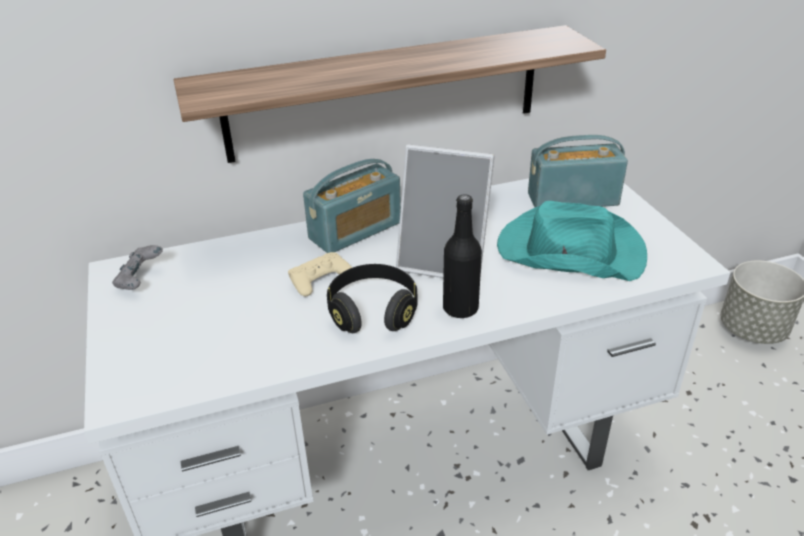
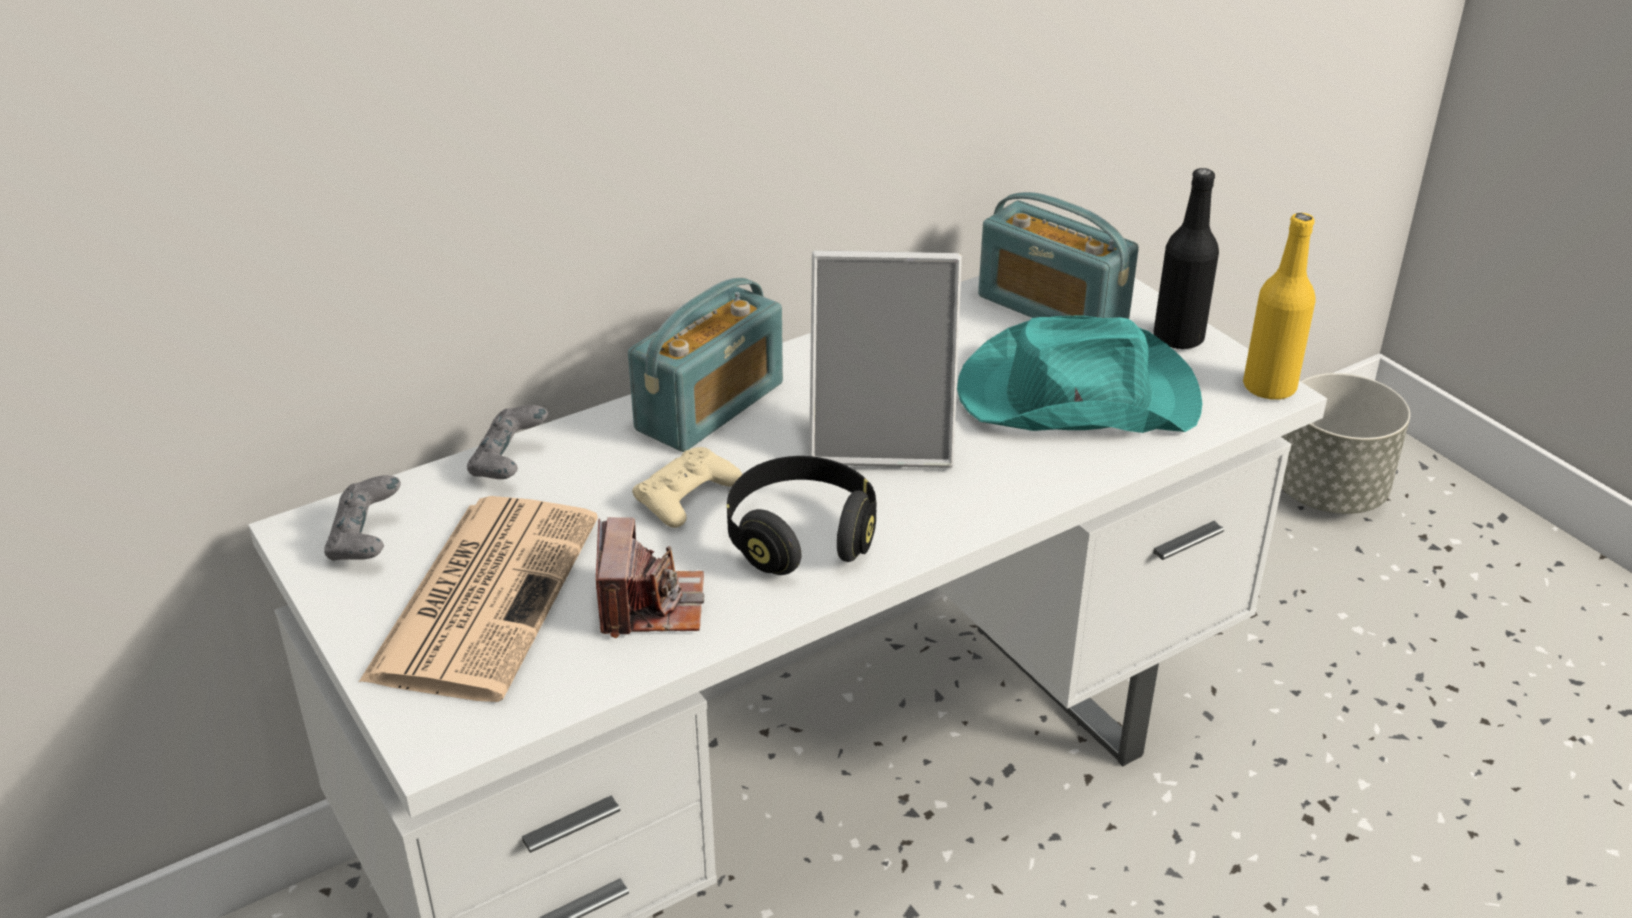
camera: 15 degrees left, 0 degrees up
shelf [173,25,606,163] -> none
black bottle [443,194,482,318] -> black bottle moved to [1154,168,1219,350]
radio [528,135,628,207] -> radio turned 120 degrees counterclockwise [978,192,1139,319]
none -> newspaper [359,496,598,702]
none -> grey game controller [467,405,548,479]
none -> camera [596,517,704,638]
none -> yellow bottle [1243,213,1316,400]

